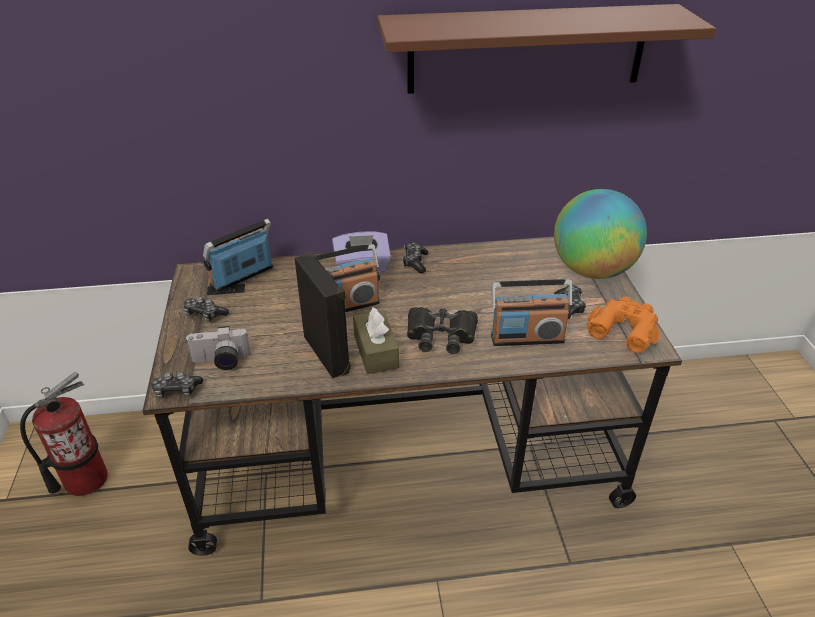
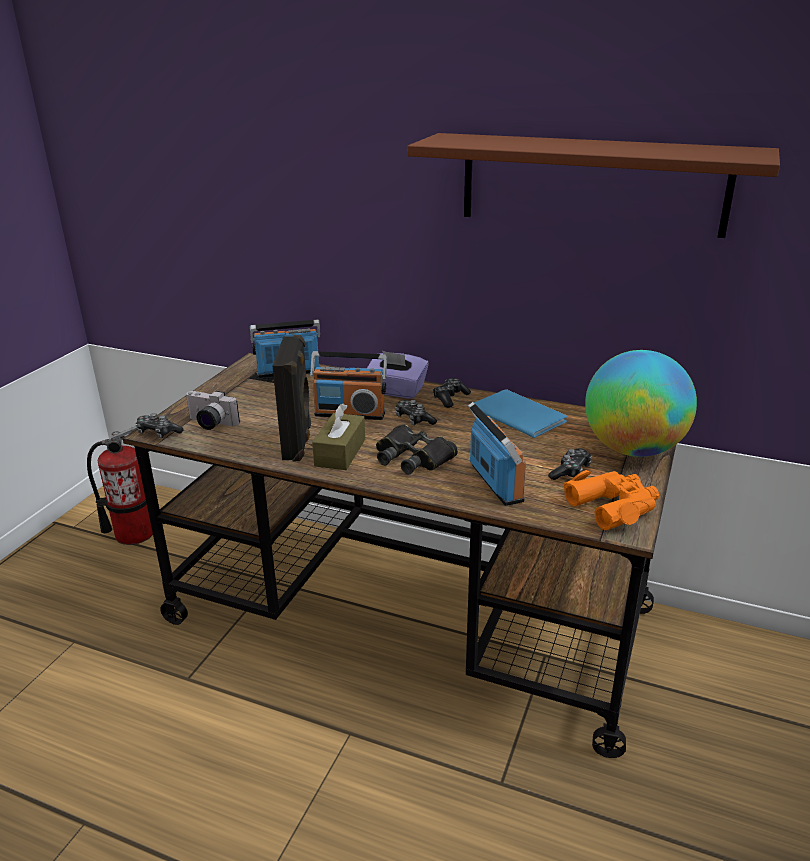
camera: 30 degrees right, 10 degrees down
game controller [183,296,229,322] -> game controller moved to [395,400,437,426]
radio [491,279,572,346] -> radio turned 135 degrees counterclockwise [468,402,526,506]
none -> blue book [474,389,567,438]

